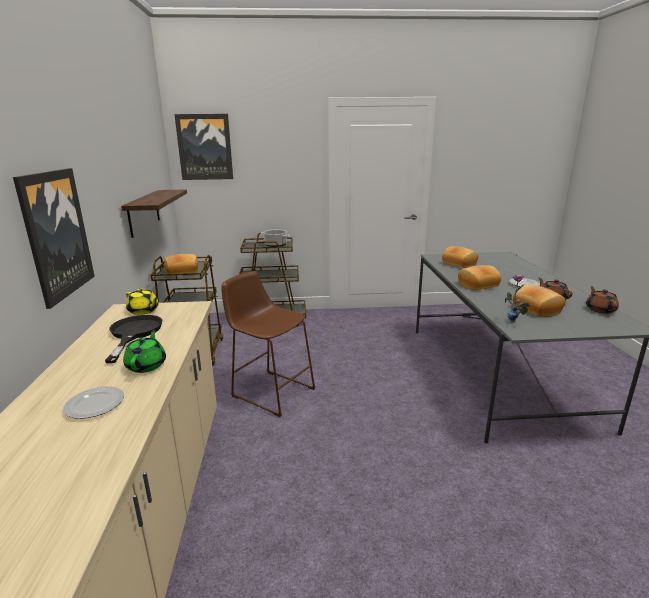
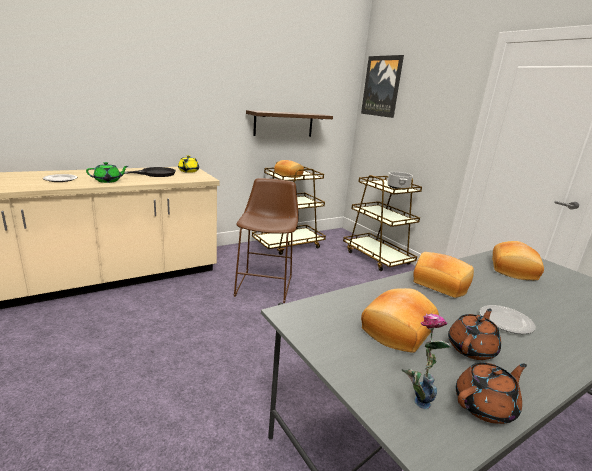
camera: 60 degrees right, 0 degrees up
picture [13,168,95,309] -> none
vase [505,275,530,323] -> vase moved to [402,313,451,409]

